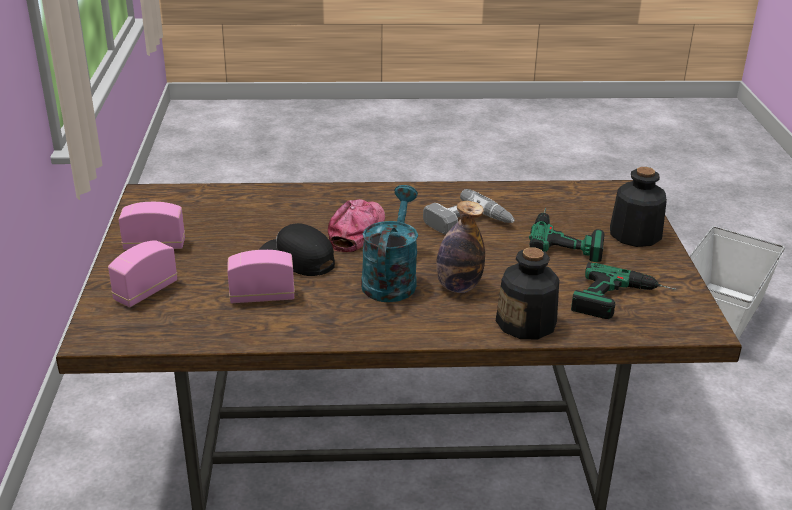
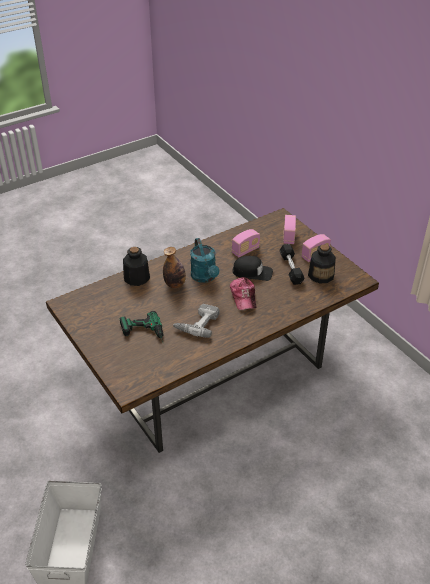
camera: 150 degrees right, 10 degrees up
power drill [571,262,676,319] -> none
bottle [610,167,667,247] -> bottle moved to [308,244,336,283]
none -> black dumbbell [279,244,305,285]

